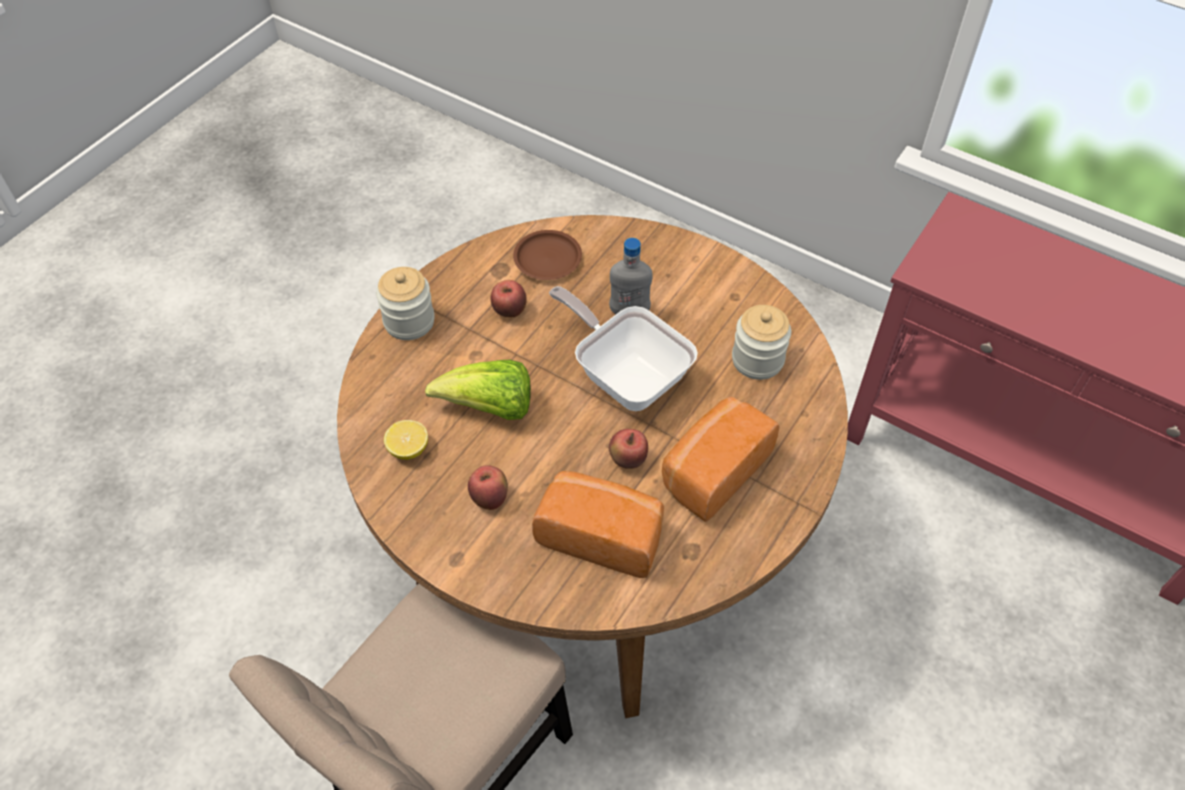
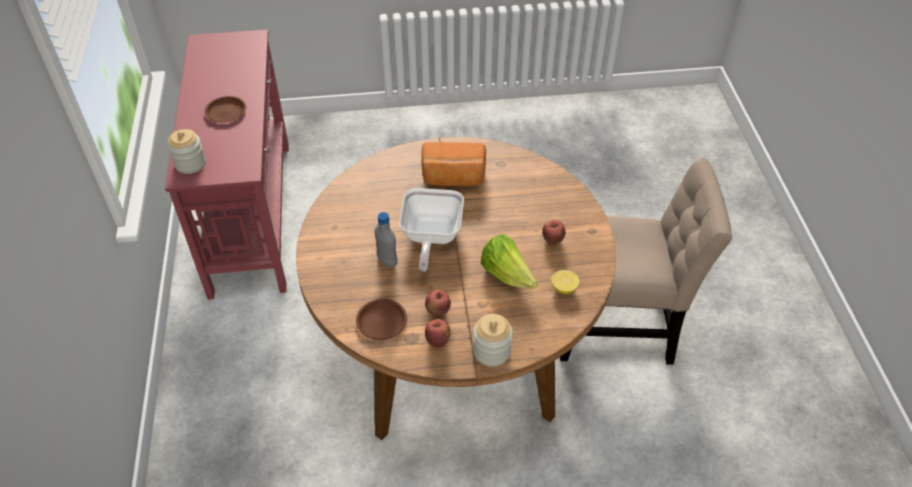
camera: 130 degrees left, 5 degrees down
bread [532,471,664,578] -> none
apple [609,429,648,469] -> apple moved to [425,319,451,348]
jar [732,305,791,380] -> jar moved to [167,129,206,174]
none -> brown plate [205,96,246,123]

